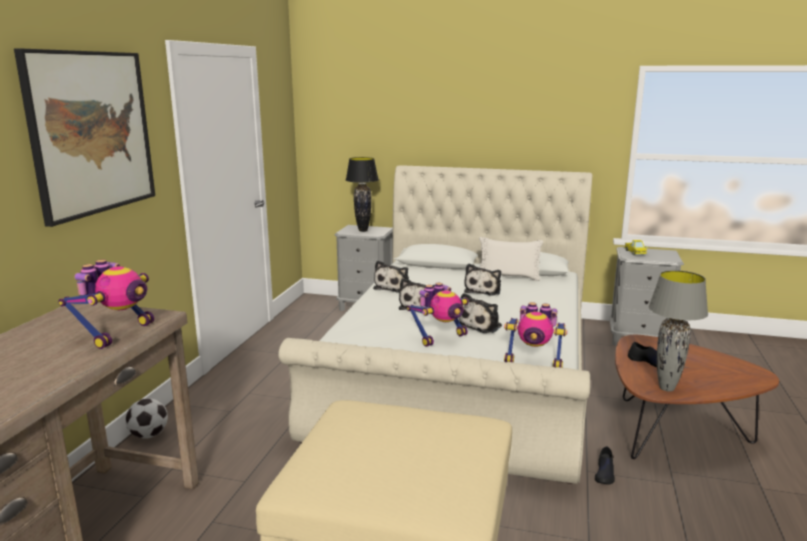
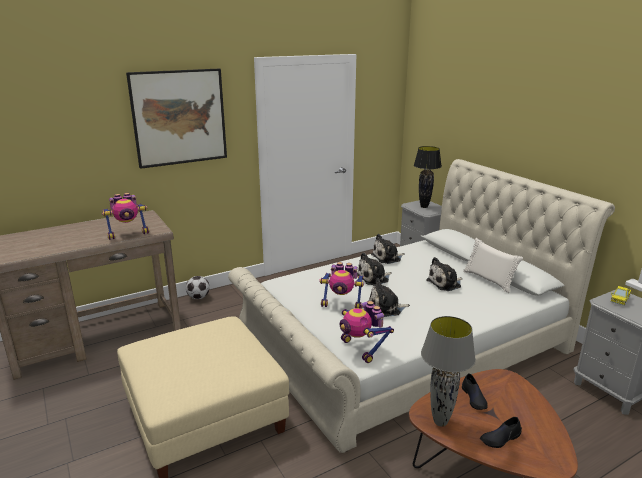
camera: 45 degrees right, 5 degrees up
black shoe [595,446,615,485] -> black shoe moved to [480,417,522,448]

